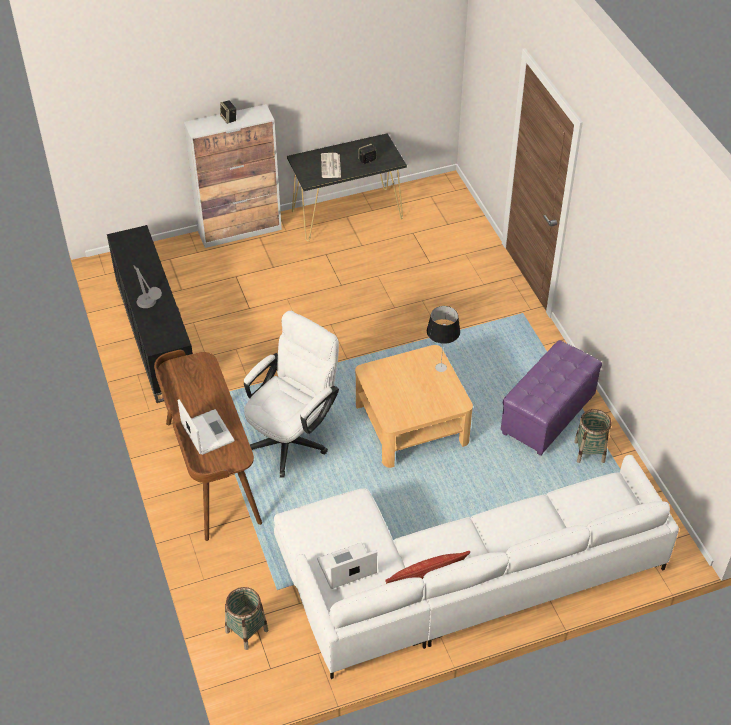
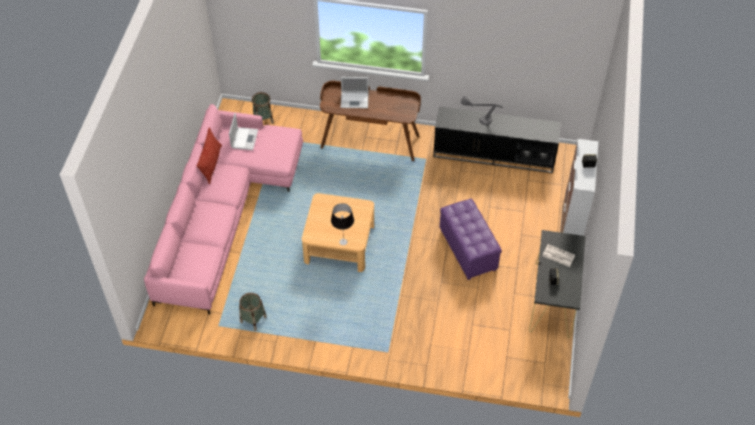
camera: 120 degrees right, 5 degrees up
white office chair [244,311,339,477] -> none
white sofa [274,455,679,679] -> pink sofa [144,104,303,314]
purple ottoman [501,340,602,456] -> purple ottoman moved to [440,199,502,280]

